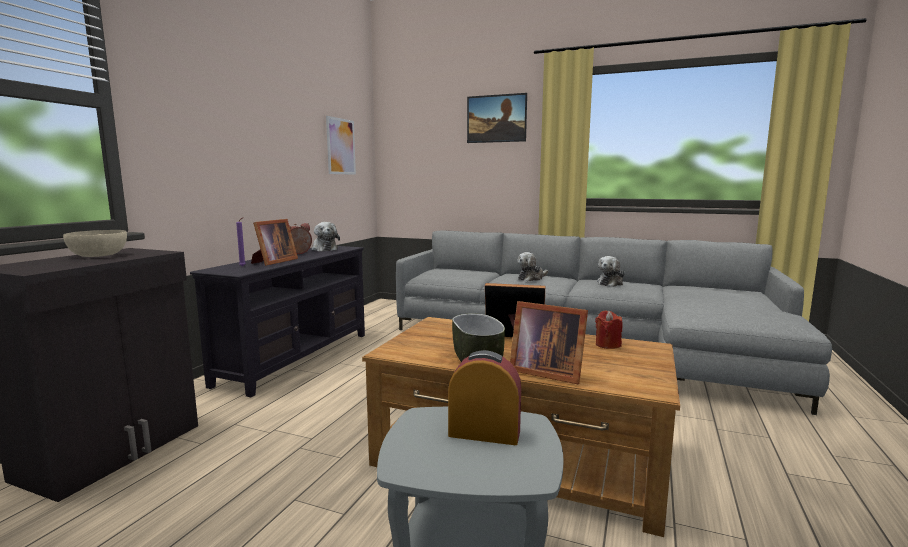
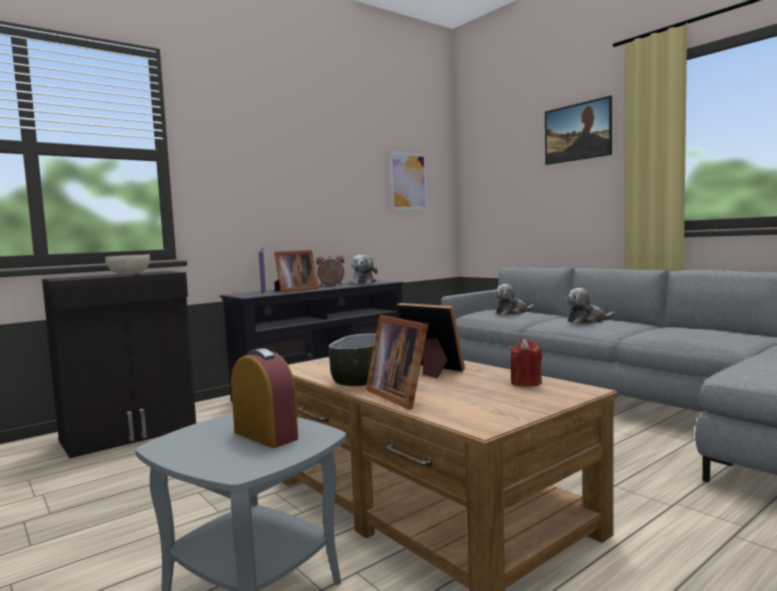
camera: 30 degrees right, 5 degrees down
plush toy [597,256,625,287] -> plush toy moved to [495,284,535,315]

